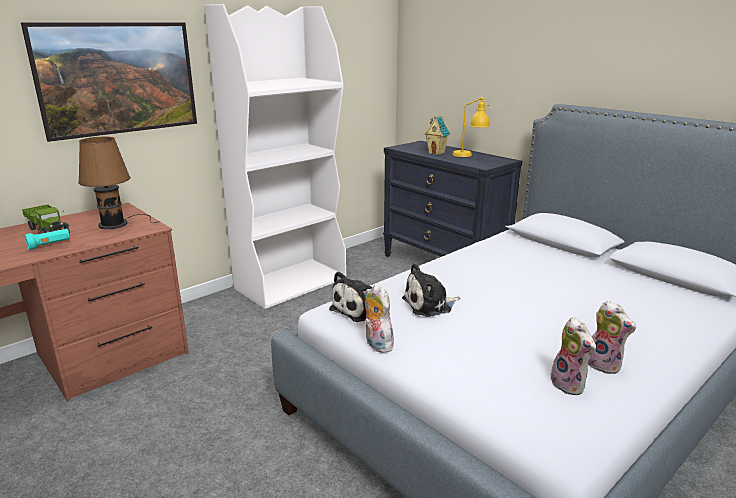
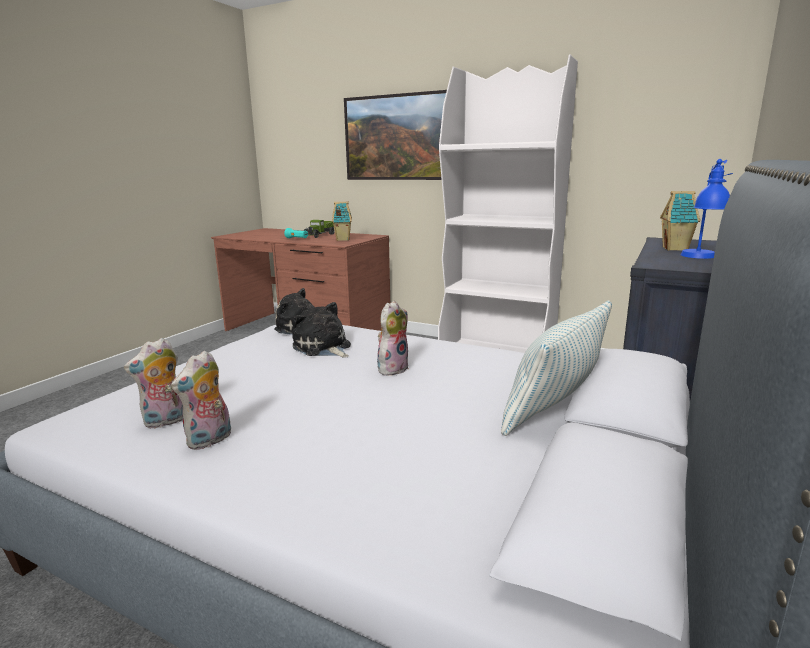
camera: 70 degrees right, 5 degrees down
brown table lamp [78,137,157,229] -> toy house [332,202,352,241]
plush toy [364,284,394,353] -> plush toy moved to [377,301,409,375]
yellow table lamp [452,97,490,157] -> blue table lamp [680,159,733,259]
none -> pillow [501,300,612,436]

